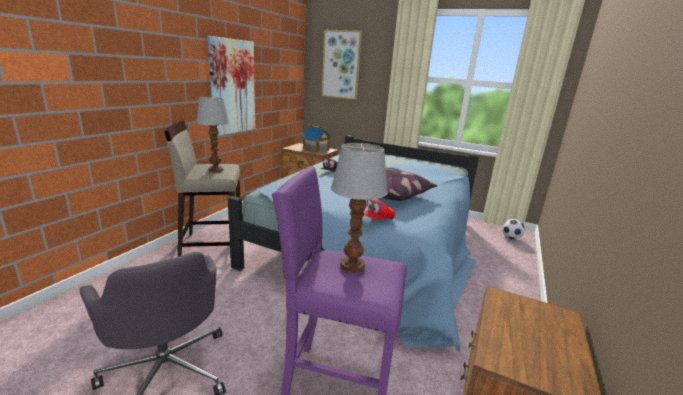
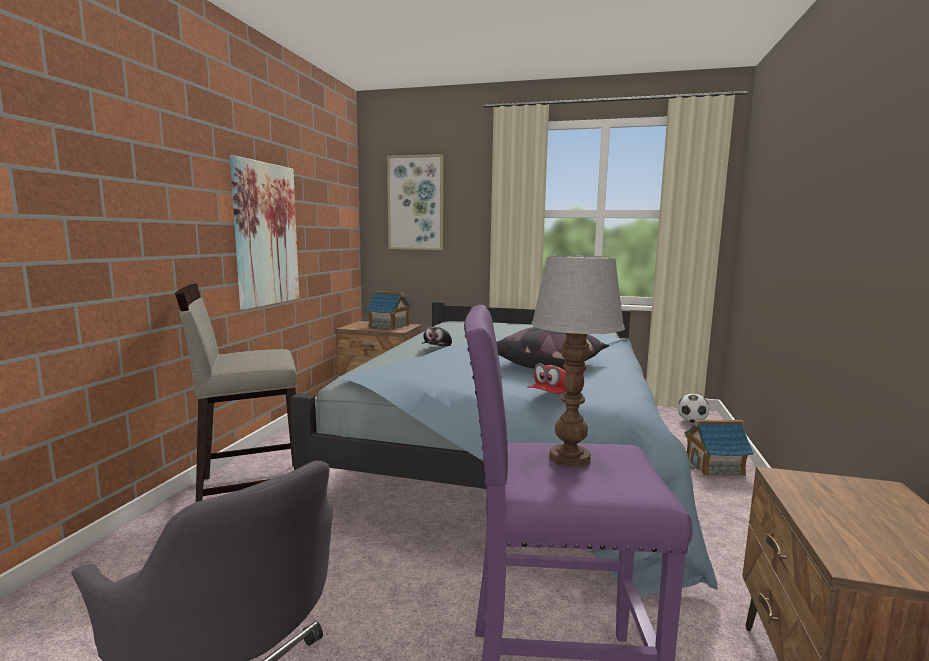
camera: 10 degrees left, 10 degrees down
table lamp [196,97,230,173] -> none
none -> toy house [684,420,754,476]

